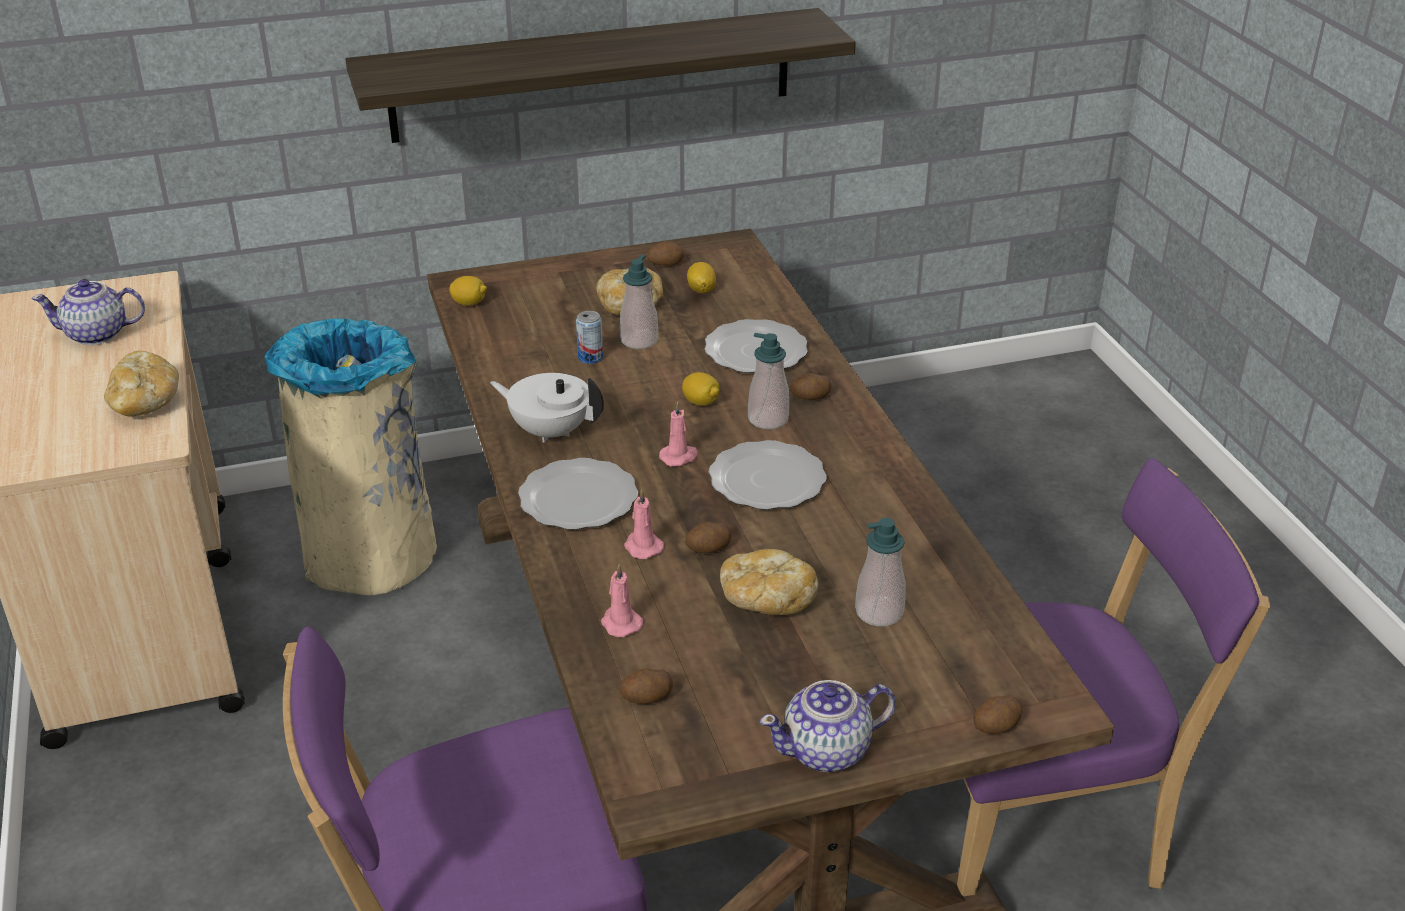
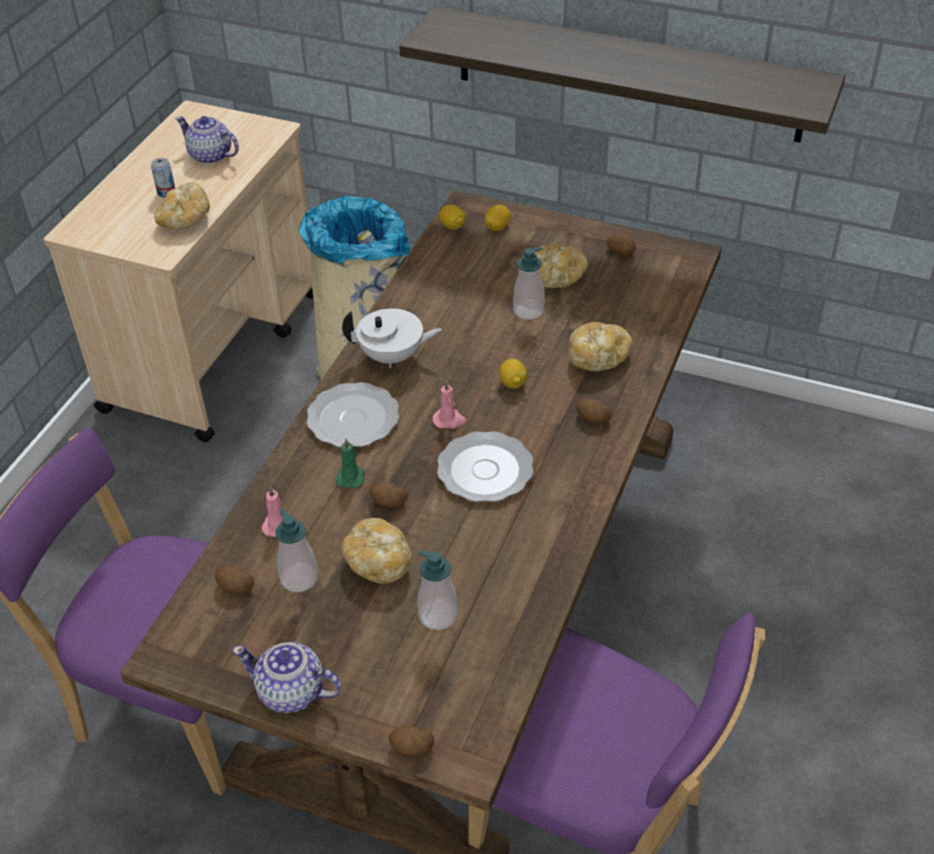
camera: 40 degrees right, 10 degrees up
white teapot [490,373,604,443] -> white teapot turned 120 degrees clockwise [342,309,442,368]
can [576,311,603,364] -> can moved to [151,158,175,197]
pink candle [624,489,664,559] -> green candle [335,438,365,488]
lemon [687,262,716,293] -> lemon moved to [485,205,511,231]
plate [704,319,808,373] -> bread [569,322,632,371]
soap dispenser [748,333,789,429] -> soap dispenser moved to [275,508,318,592]

